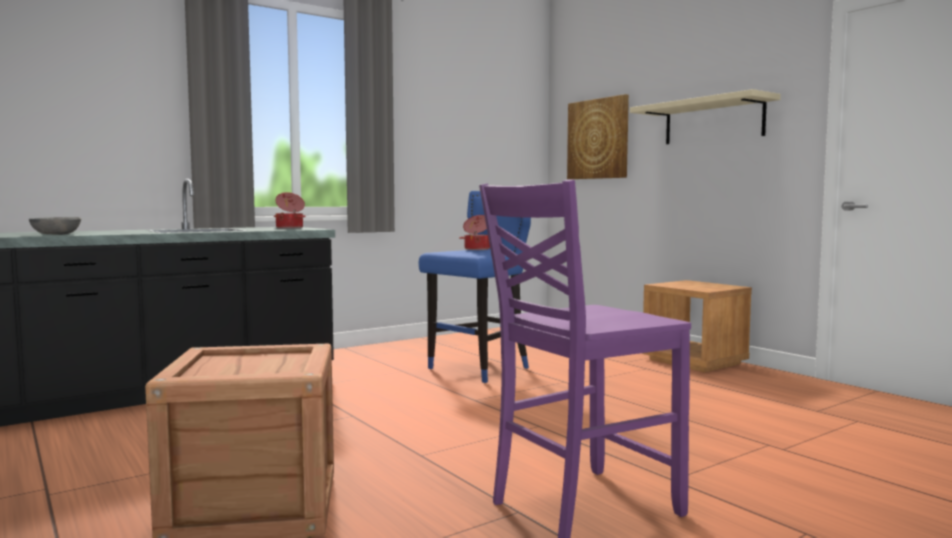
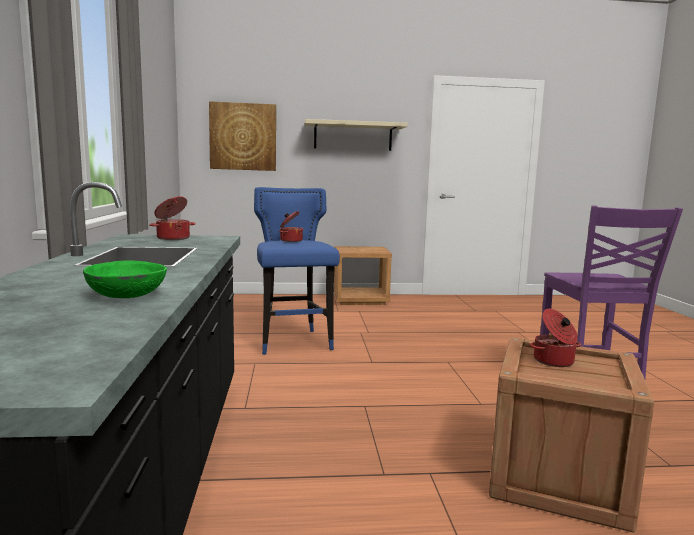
camera: 60 degrees left, 5 degrees up
grey bowl [29,217,82,235] -> green bowl [83,260,167,298]
none -> cooking pot [530,309,581,367]

